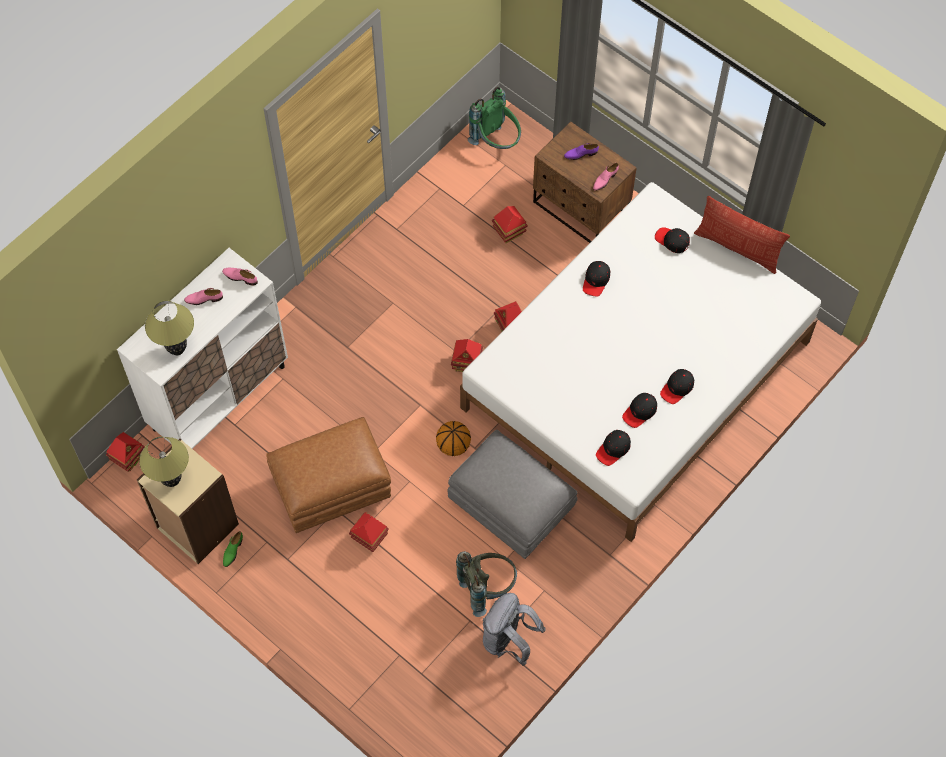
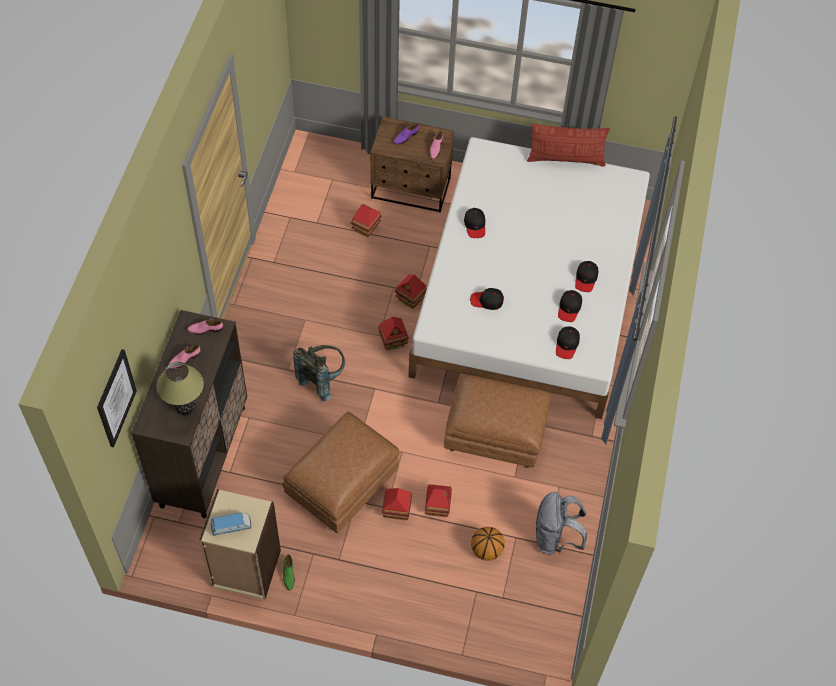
camera: 30 degrees left, 5 degrees down
toy house [106,432,145,472] -> toy house moved to [425,484,452,517]
white cabinet [117,248,288,449] -> brown cabinet [131,310,247,518]
table lamp [139,437,189,487] -> toy car [211,513,251,536]
basketball [436,421,471,456] -> basketball moved to [471,527,505,561]
grey ottoman [447,430,578,559] -> brown ottoman [444,374,552,468]
grey backpack [456,551,517,617] -> grey backpack moved to [293,345,345,402]
green backpack [468,87,521,149] -> none
black cap [655,227,690,253] -> black cap moved to [470,288,504,310]
none -> picture [97,349,137,447]

